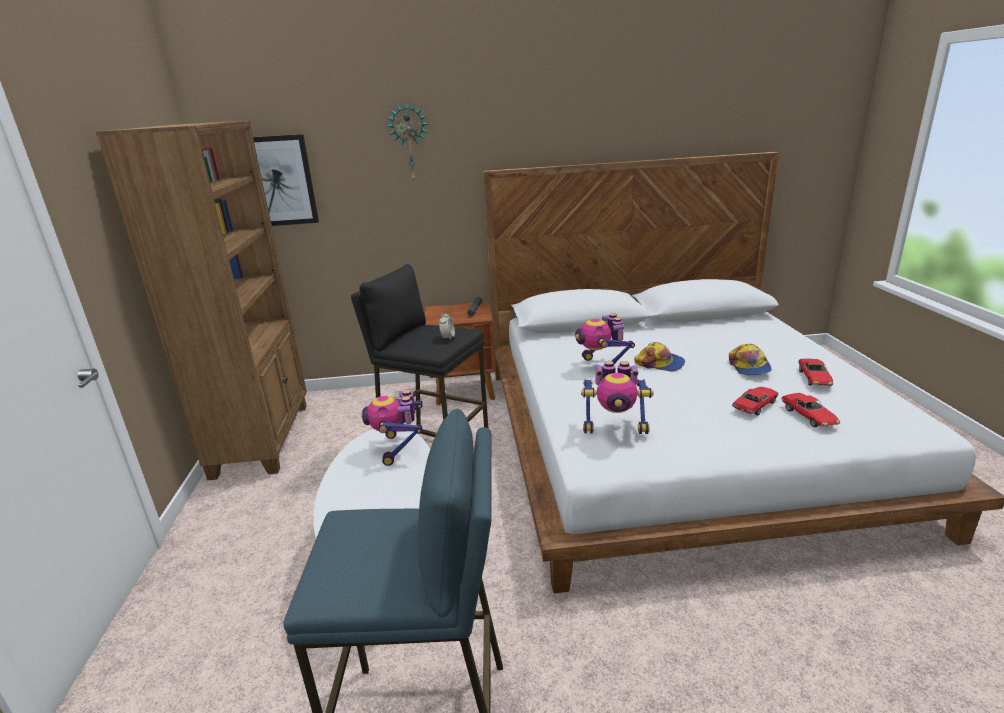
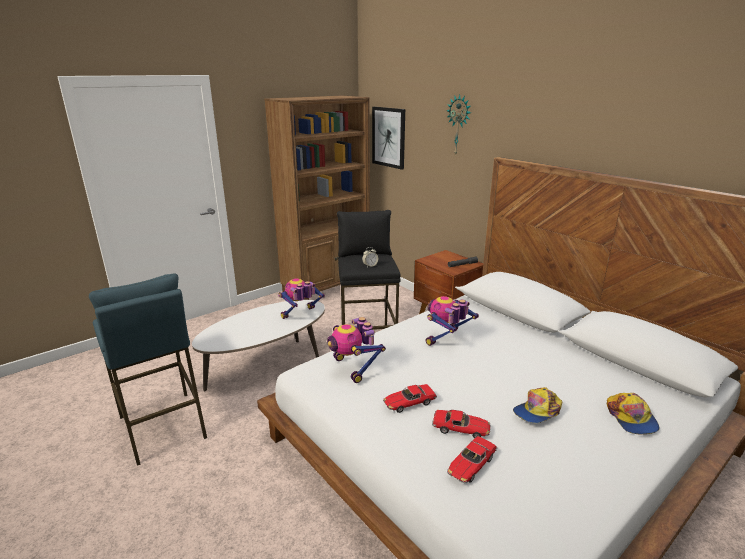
camera: 55 degrees right, 0 degrees up
cap [634,342,685,372] -> cap moved to [607,393,659,434]
toy car [798,359,833,386] -> toy car moved to [383,384,437,413]

